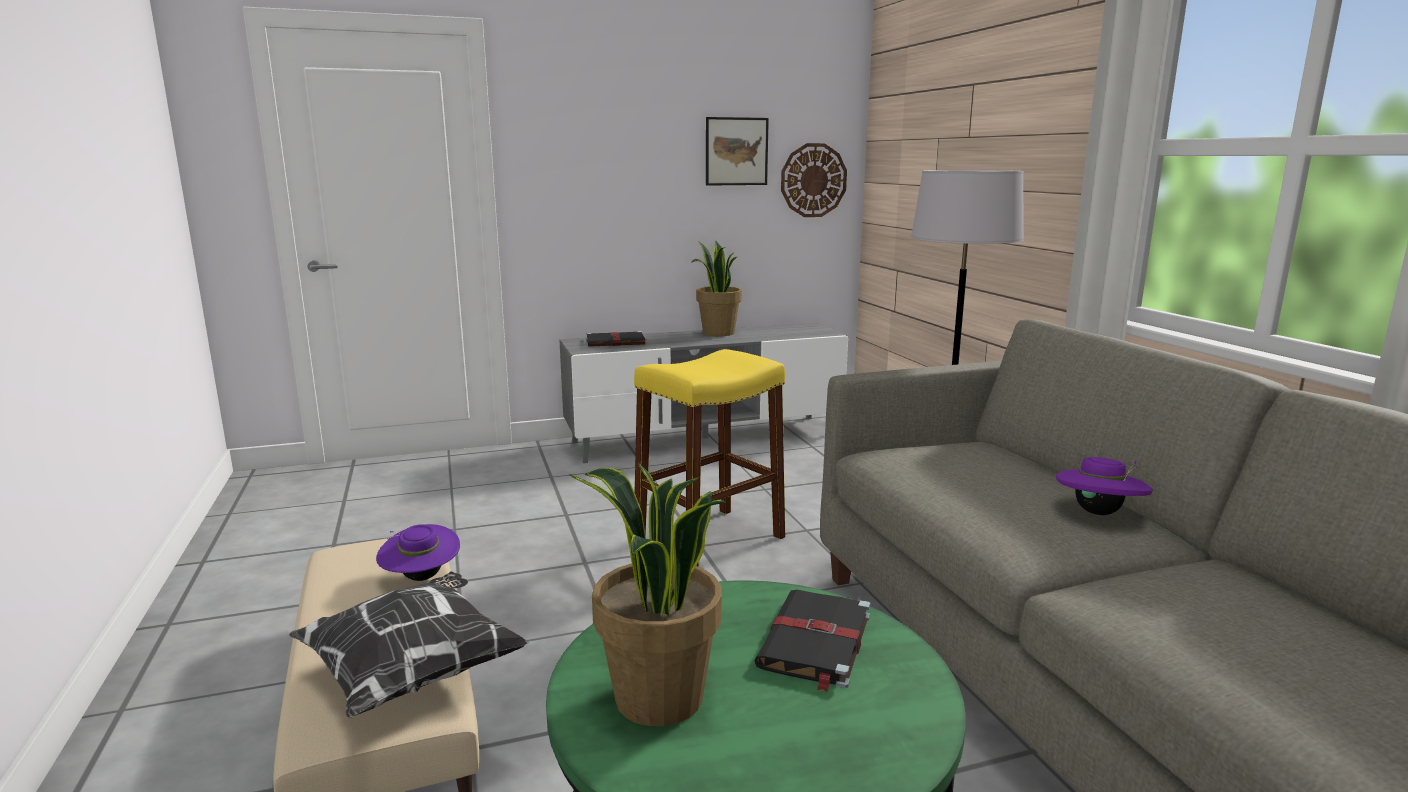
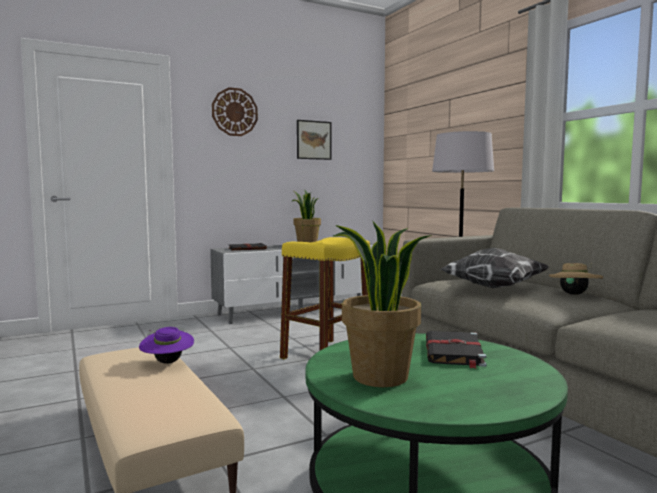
camera: 10 degrees left, 10 degrees down
pillow [289,571,529,718] -> pillow moved to [441,248,550,288]
wall clock [781,143,847,217] -> wall clock moved to [212,87,258,136]
purple hat [1056,457,1153,515] -> beige hat [549,263,603,295]

